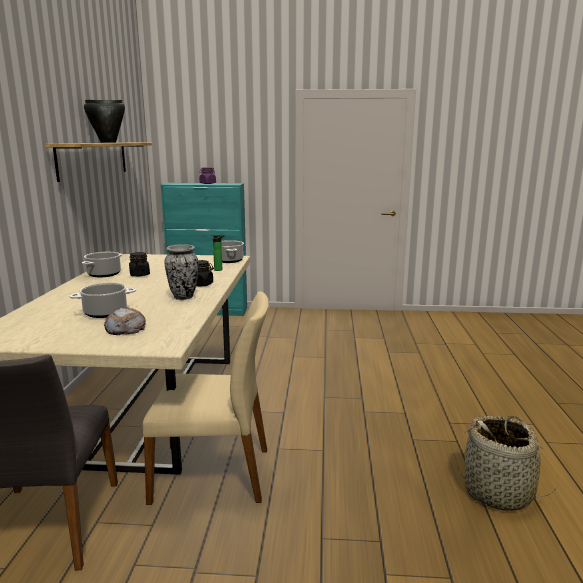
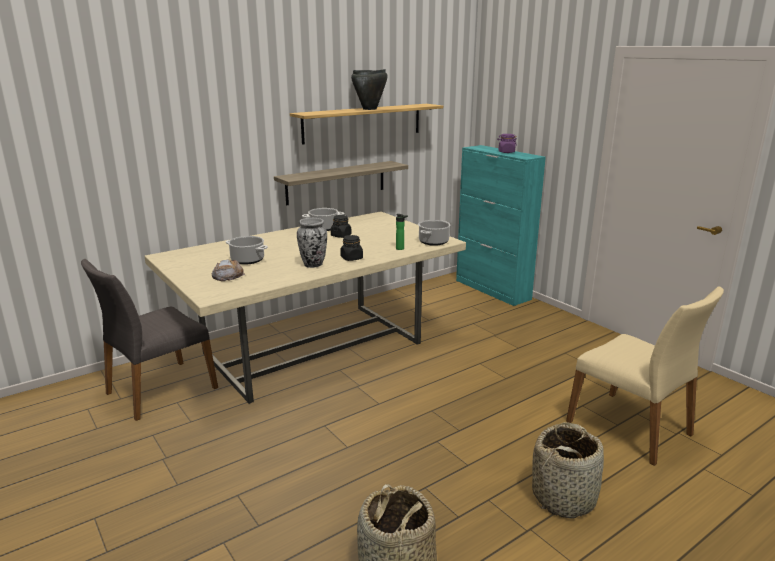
camera: 50 degrees right, 5 degrees up
beige chair [143,291,269,505] -> beige chair moved to [566,286,724,466]
none -> shelf [274,161,408,205]
none -> basket [532,422,604,519]

